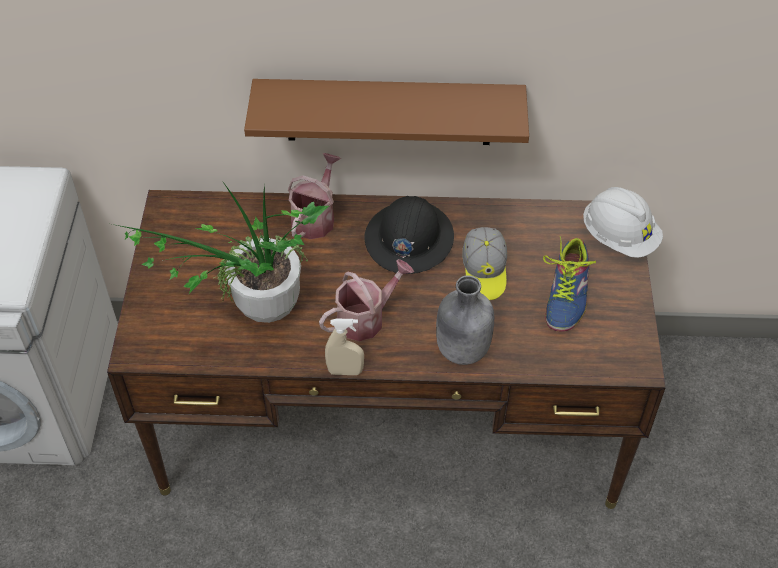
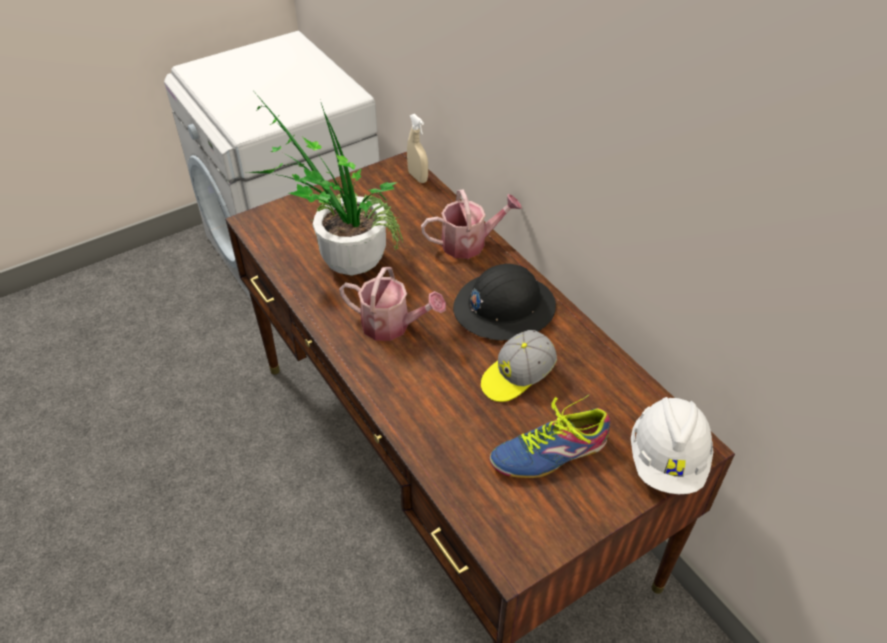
camera: 55 degrees right, 5 degrees down
brown shelf [244,79,529,145] -> none
beige spray bottle [325,319,364,375] -> beige spray bottle moved to [407,114,428,183]
grey bottle [436,275,494,365] -> none

